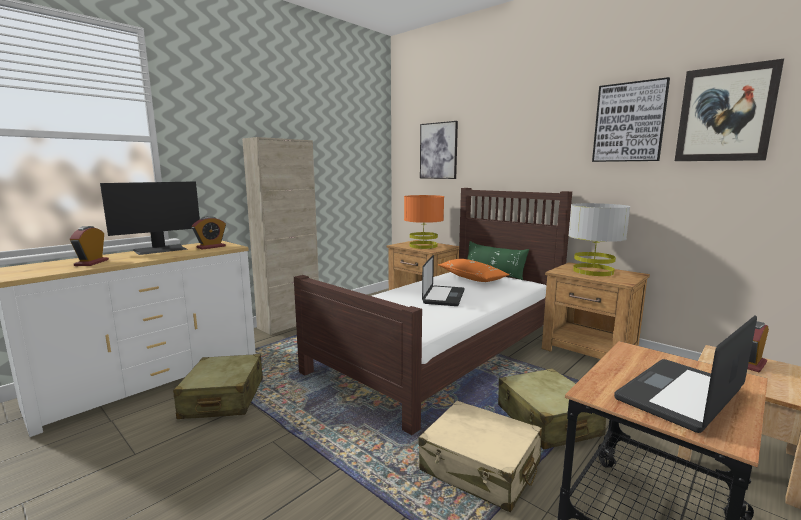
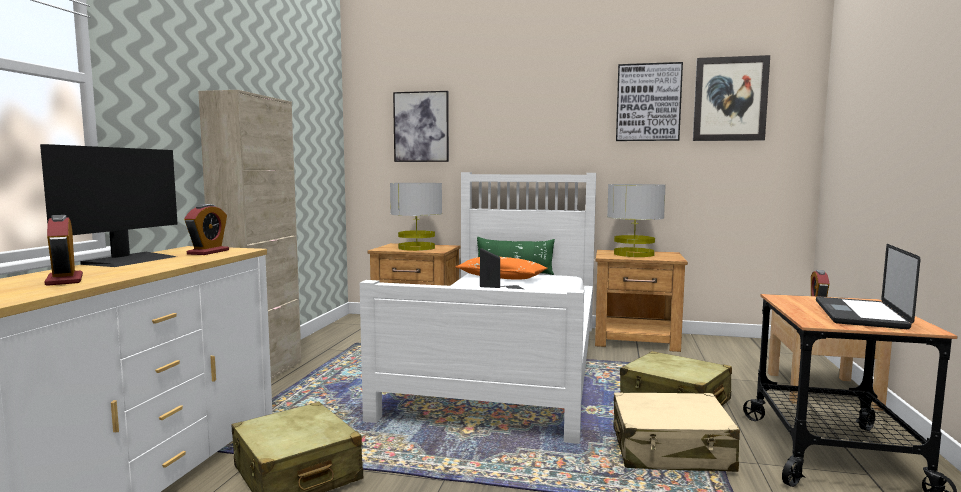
camera: 30 degrees left, 5 degrees down
brown bed [294,188,572,435] -> white bed [360,172,596,444]
orange table lamp [404,195,444,249] -> grey table lamp [390,183,442,251]

